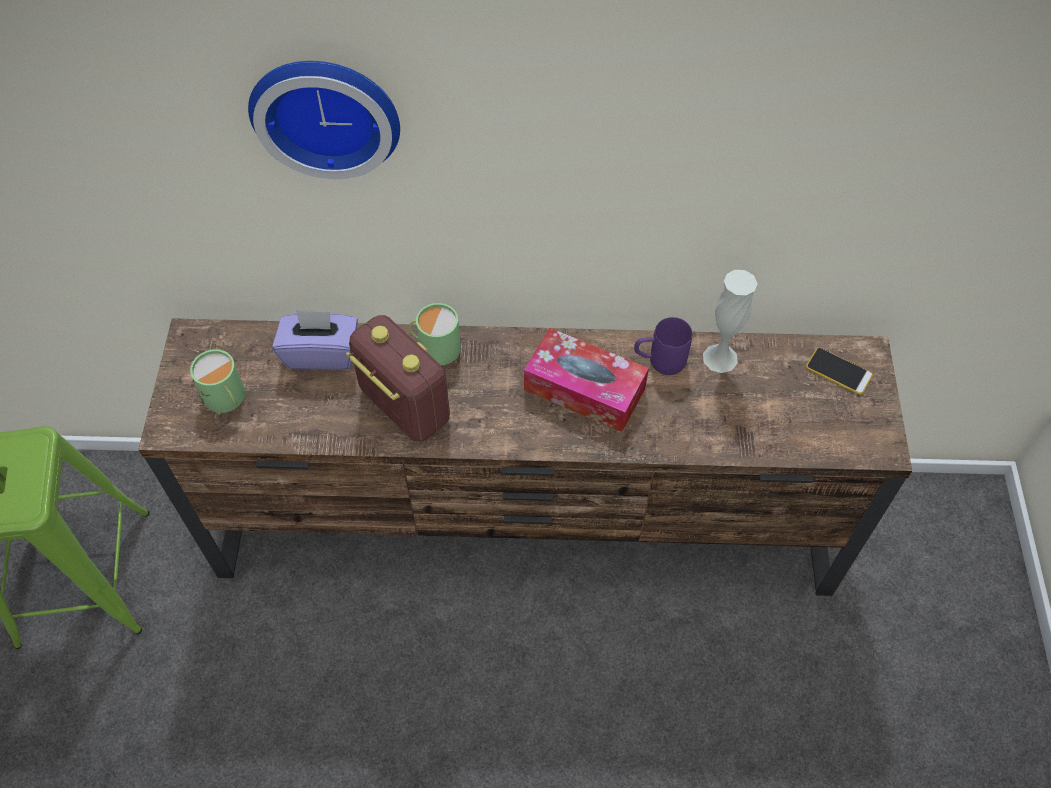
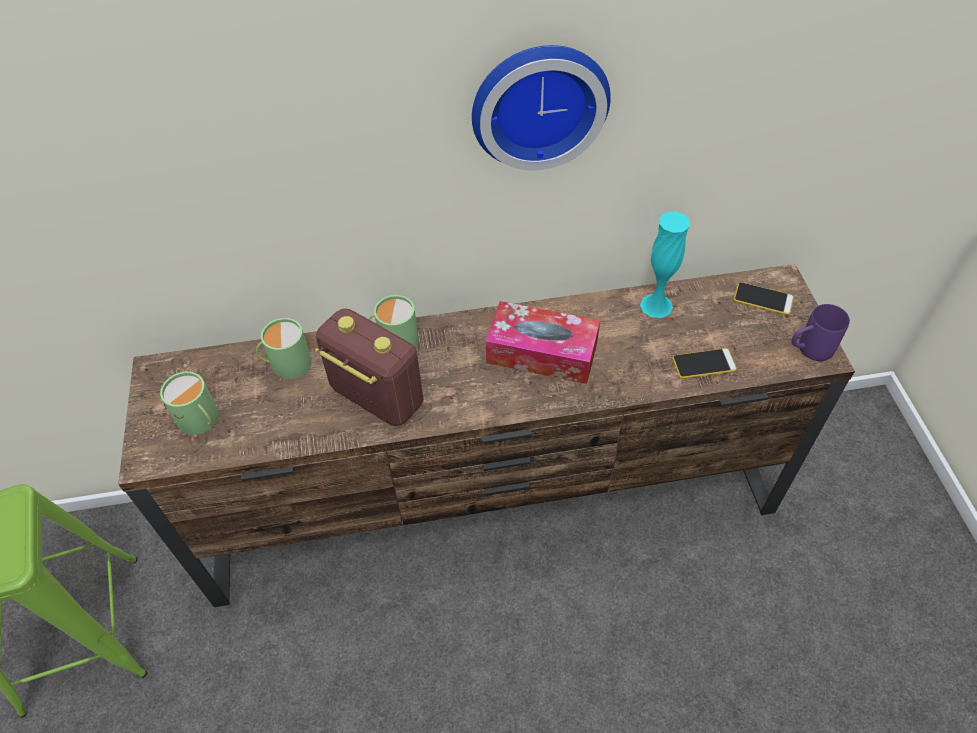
camera: 10 degrees left, 5 degrees down
wall clock [248,61,400,179] -> wall clock moved to [472,45,611,170]
purple tissue box [272,310,358,370] -> green mug [256,318,312,379]
purple mug [634,317,692,375] -> purple mug moved to [791,304,850,361]
white vase [703,270,758,373] -> turquoise vase [640,211,690,318]
none -> phone [672,348,737,379]

